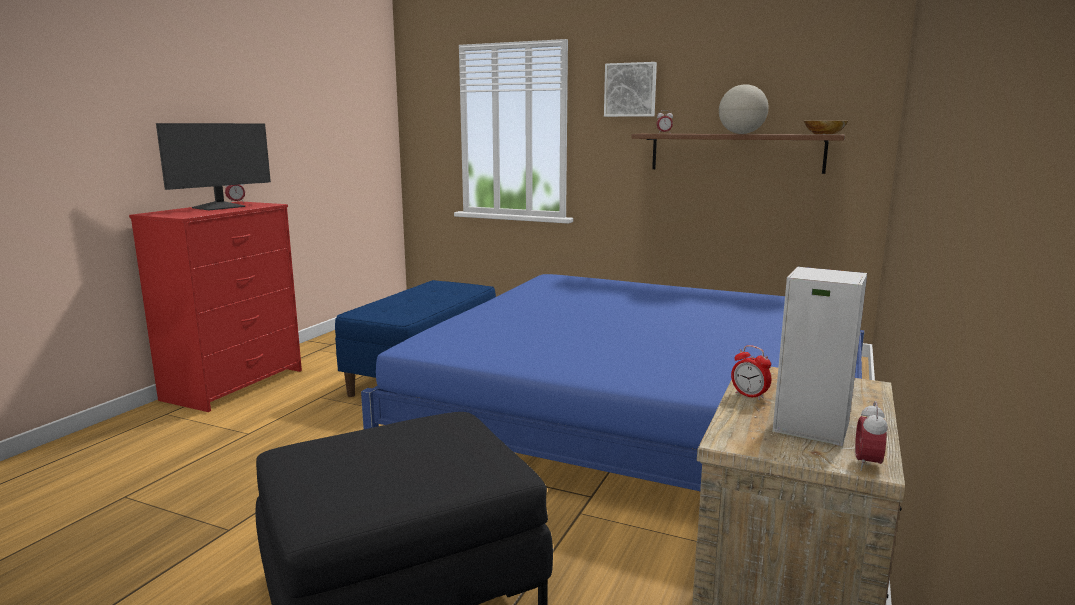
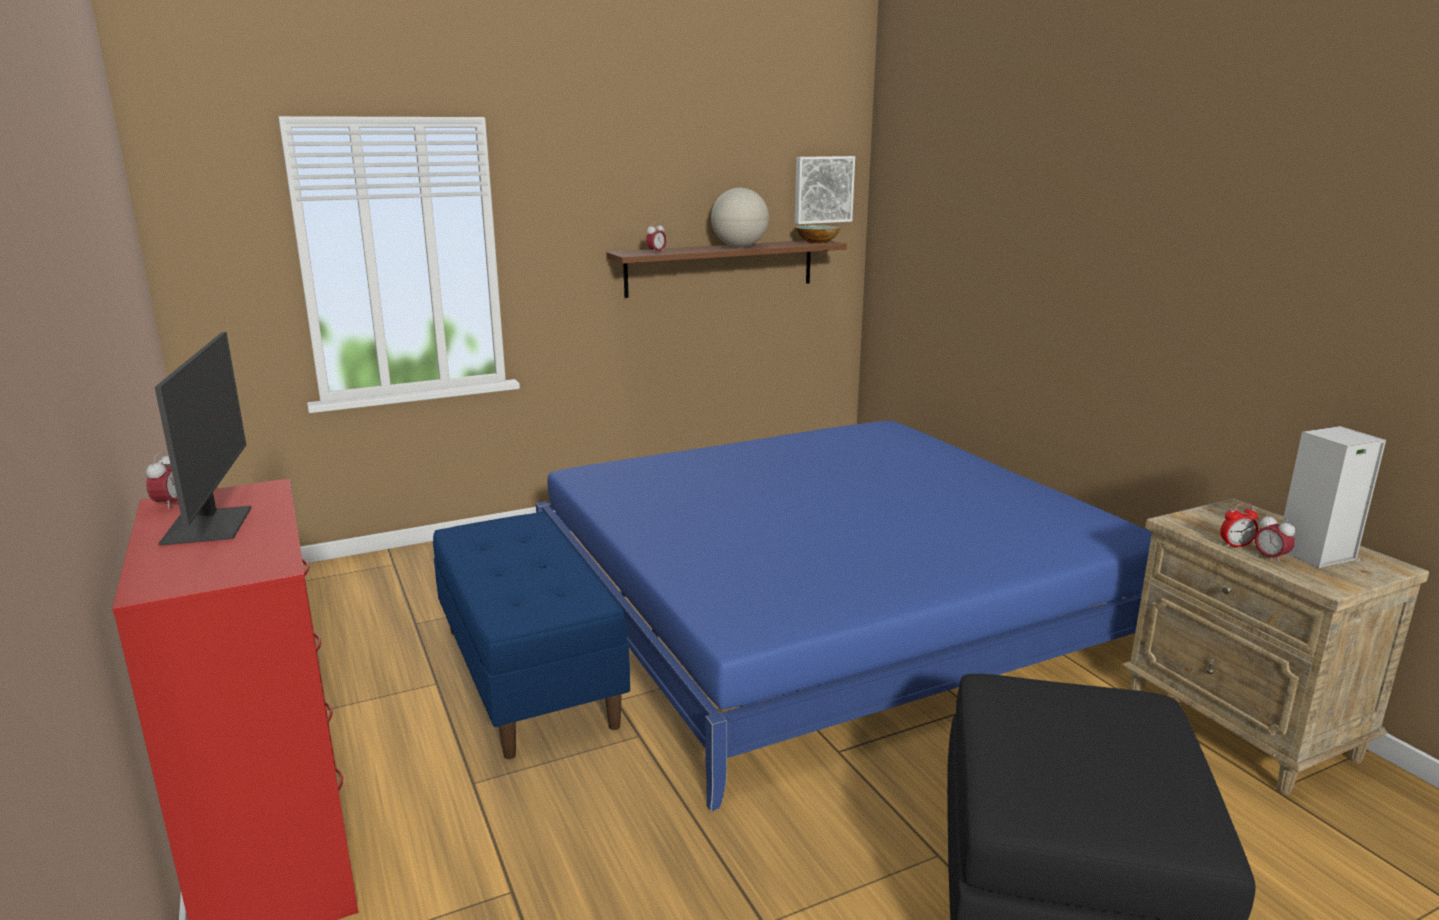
camera: 50 degrees left, 5 degrees up
picture [604,62,657,117] -> picture moved to [795,156,855,224]
alarm clock [855,401,888,471] -> alarm clock moved to [1255,513,1295,564]

